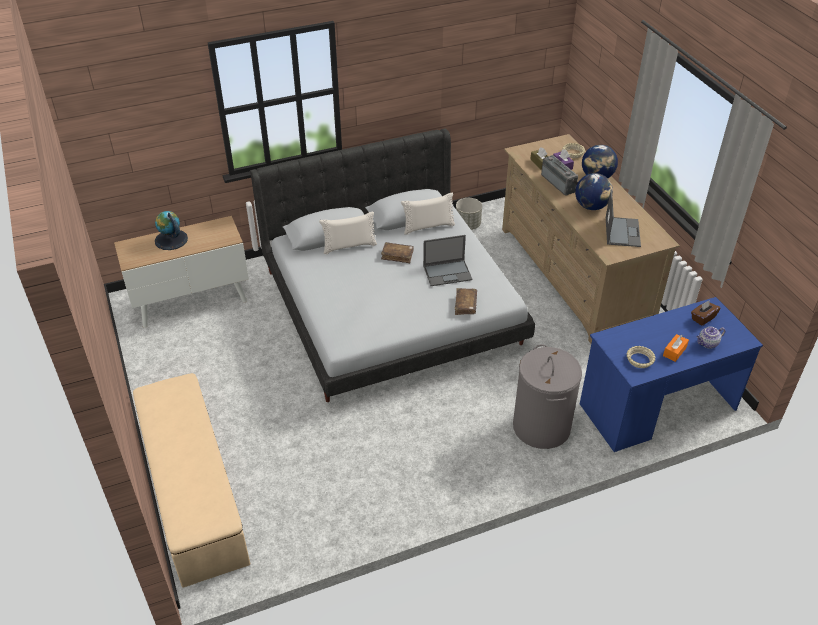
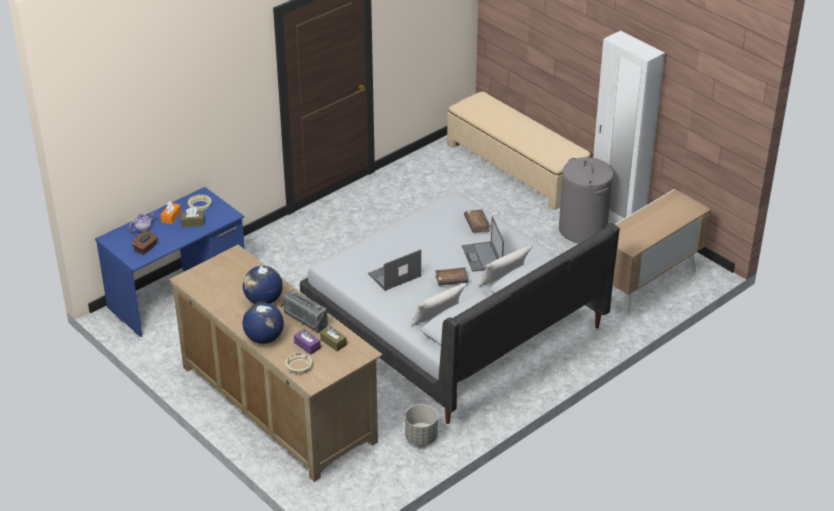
camera: 160 degrees right, 5 degrees down
globe [155,211,188,250] -> none
brown book [455,288,477,315] -> brown book moved to [464,210,490,233]
grey laundry basket [513,344,582,449] -> grey laundry basket moved to [559,157,614,244]
laptop [606,190,641,247] -> laptop moved to [462,216,504,272]
none -> brown tissue box [181,207,204,227]
none -> white wardrobe [593,30,665,224]

